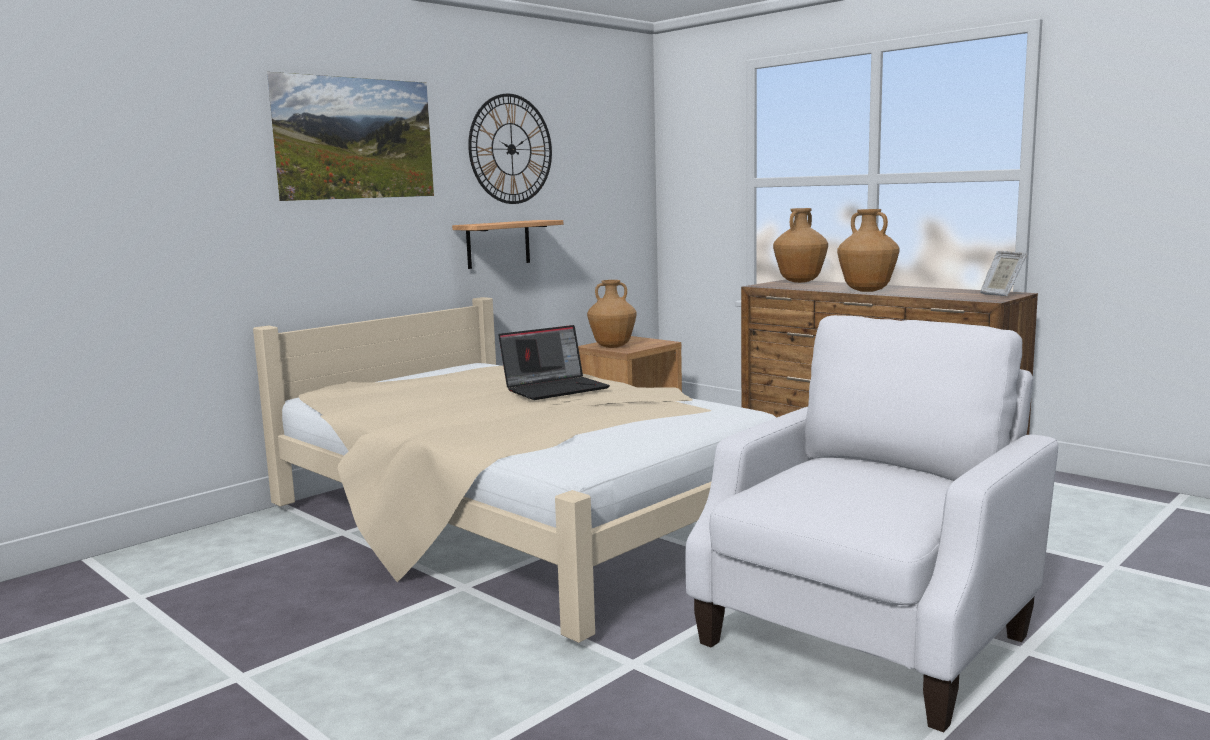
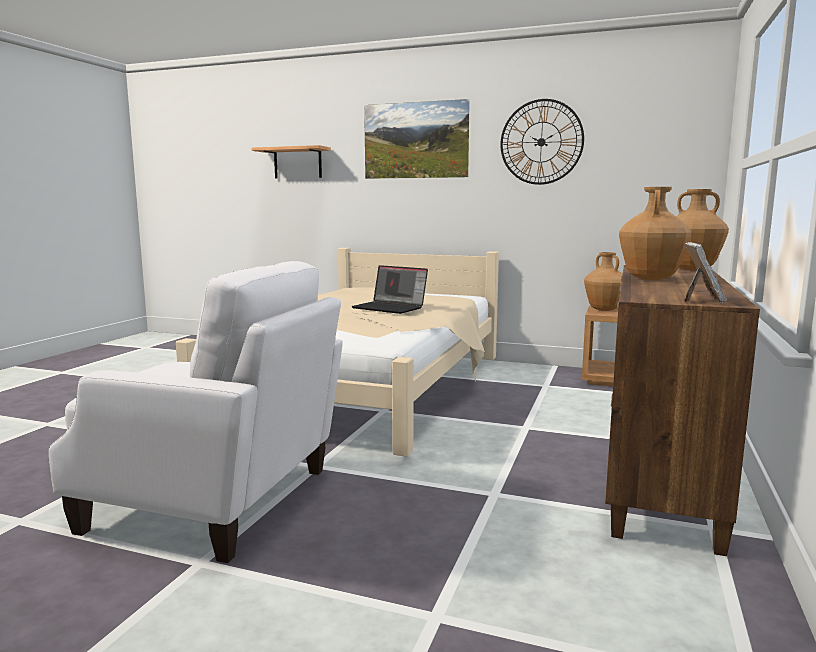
camera: 65 degrees right, 0 degrees up
shelf [452,220,563,269] -> shelf moved to [251,145,331,178]
picture frame [980,251,1027,296] -> picture frame turned 150 degrees clockwise [684,242,727,304]

